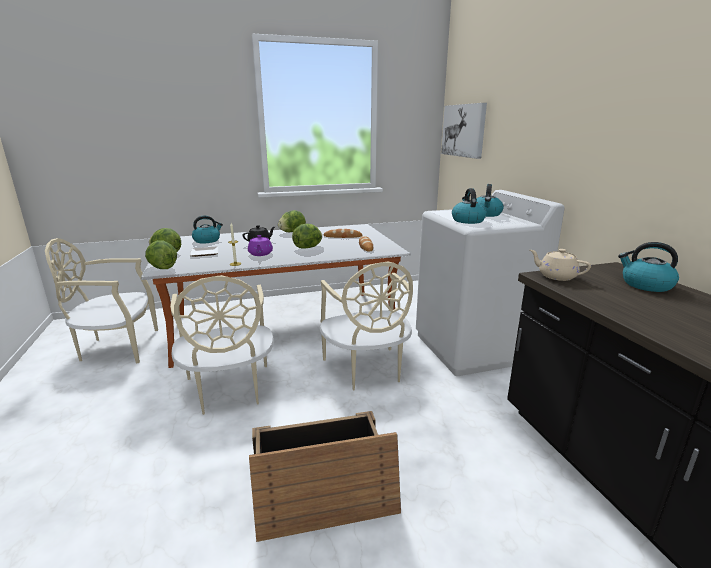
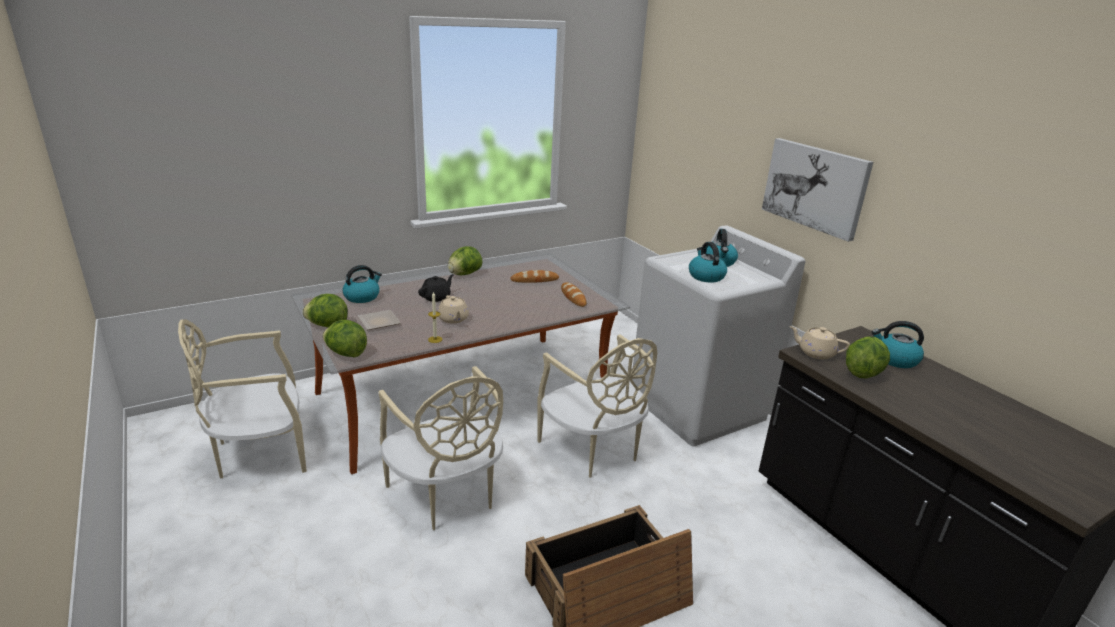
camera: 15 degrees left, 5 degrees up
purple teapot [248,235,273,256] -> beige teapot [437,295,469,324]
lettuce [292,224,322,248] -> lettuce moved to [846,336,890,379]
picture [441,103,487,159] -> picture moved to [762,138,873,242]

